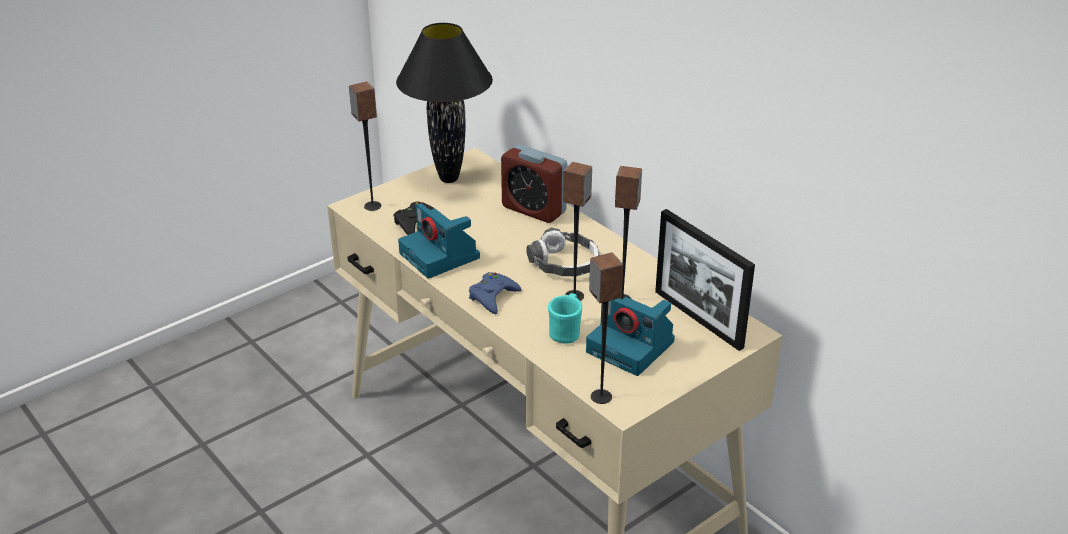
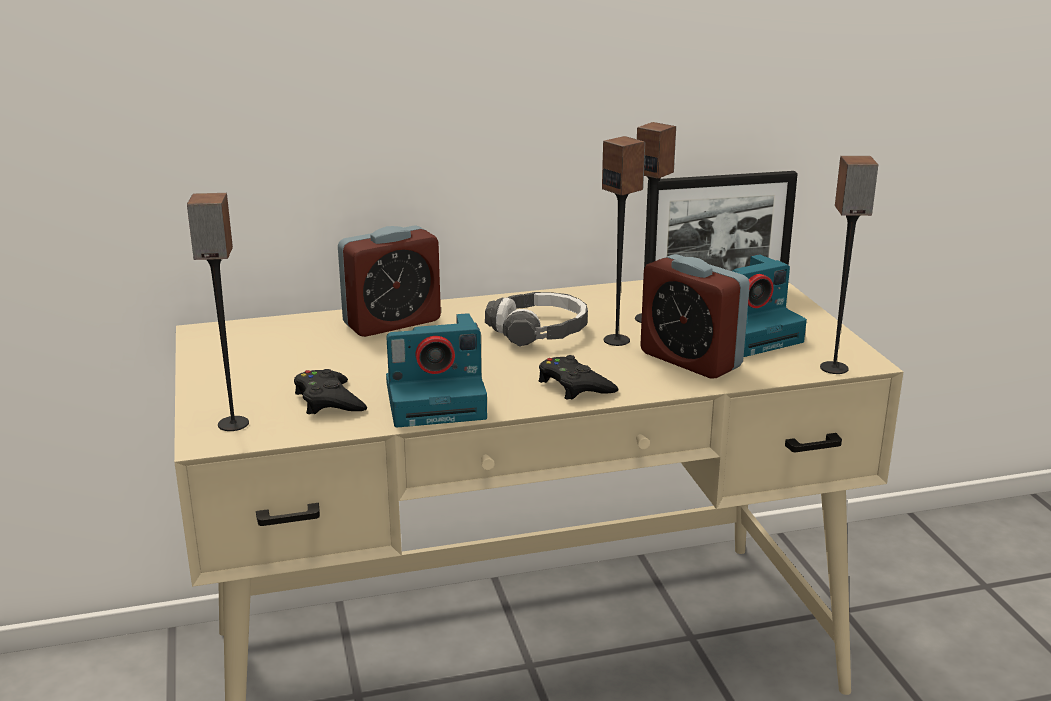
camera: 65 degrees left, 10 degrees down
black table lamp [396,23,493,183] -> none
blue game controller [469,272,522,314] -> black game controller [539,355,618,400]
turquoise mug [548,293,582,344] -> alarm clock [640,254,750,379]

